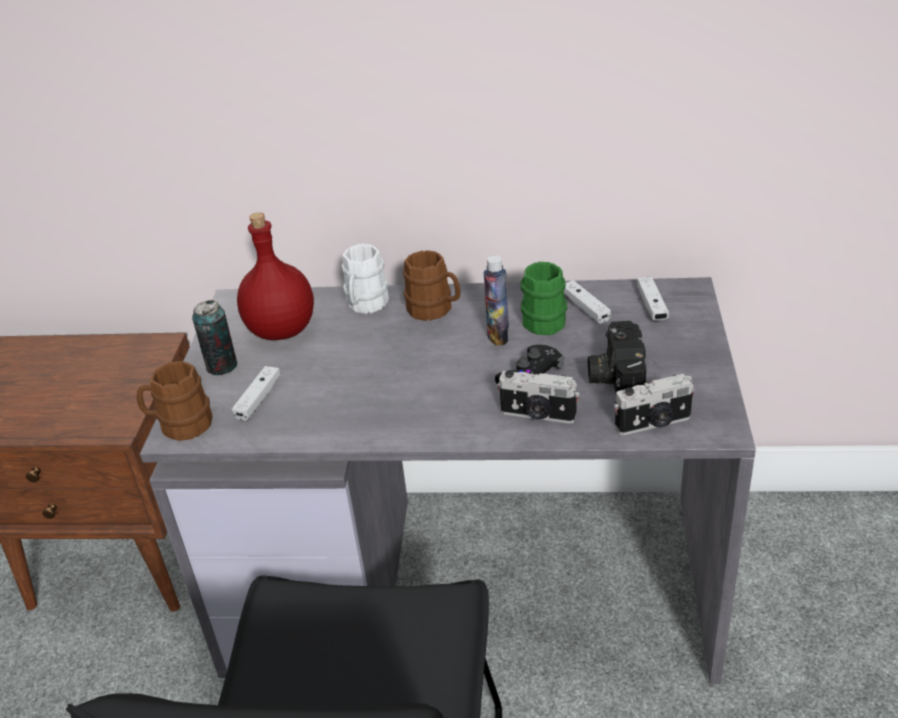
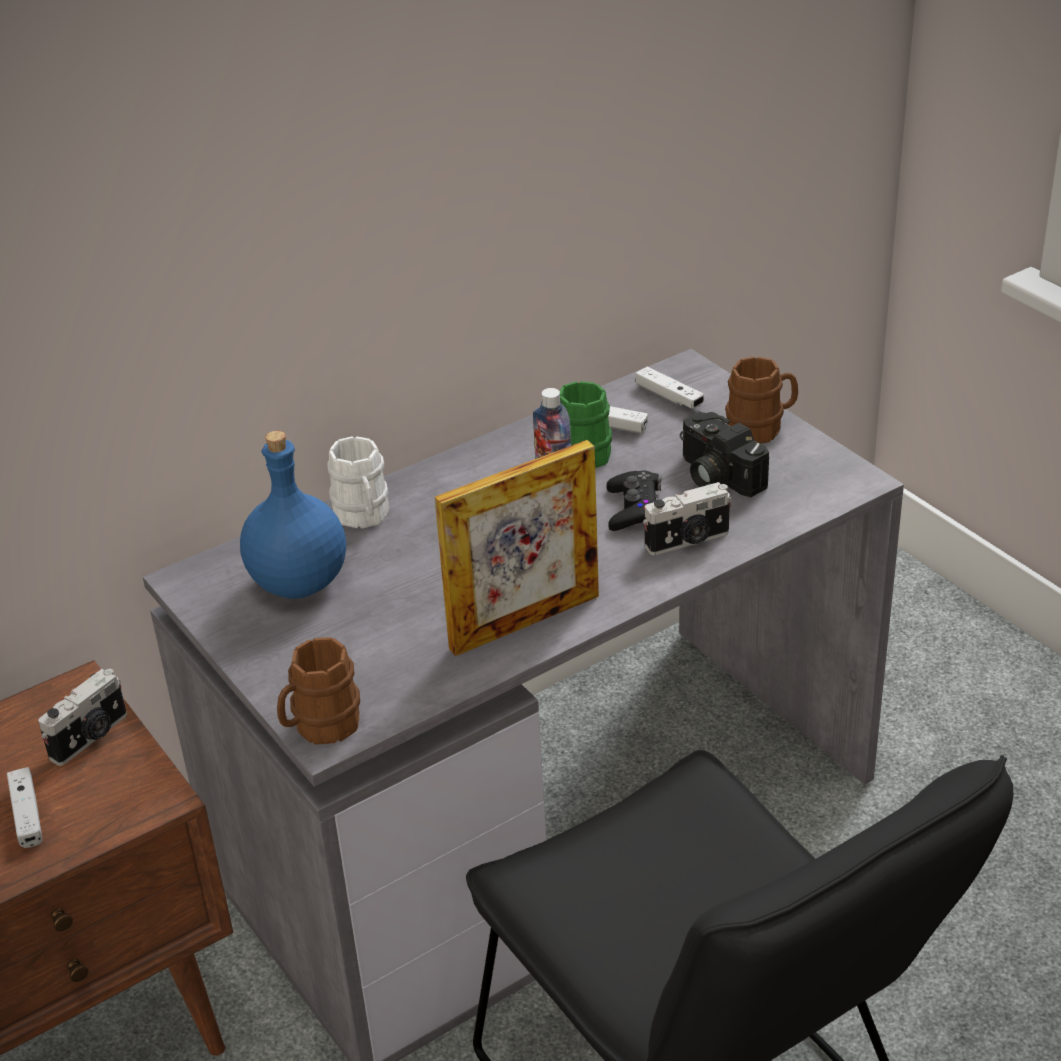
camera: 40 degrees left, 0 degrees up
can [192,300,237,375] -> none
white game controller [232,366,281,421] -> white game controller moved to [7,767,43,848]
red bottle [237,212,314,340] -> blue bottle [240,431,346,599]
brown mug [403,250,461,321] -> brown mug moved to [725,356,798,444]
camera [614,374,695,435] -> camera moved to [38,669,127,766]
none -> picture frame [435,440,599,656]

